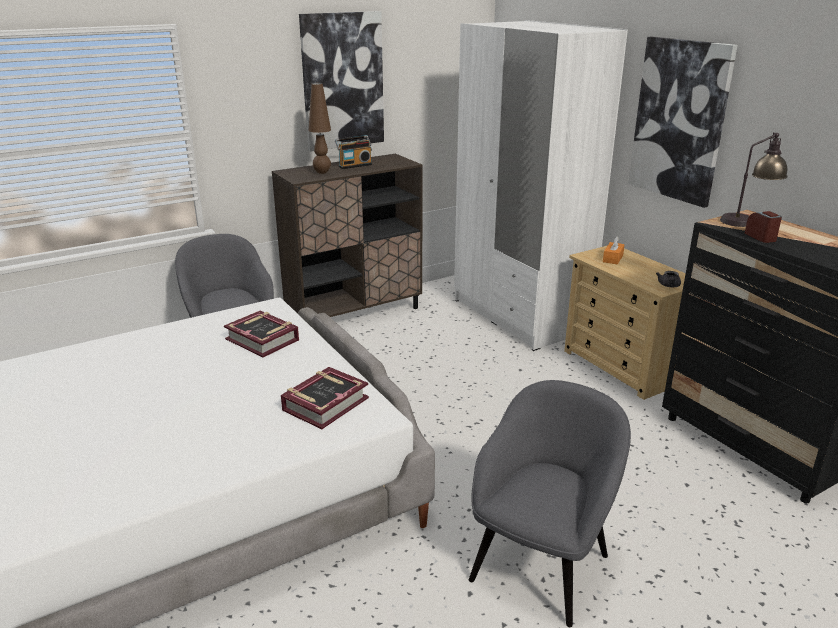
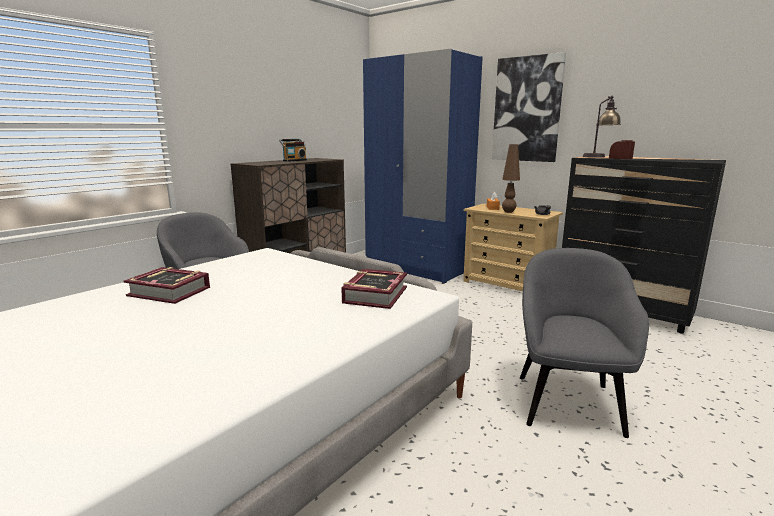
camera: 20 degrees left, 10 degrees down
book [224,311,299,357] -> book moved to [124,267,210,304]
picture [299,11,384,151] -> none
brown table lamp [308,83,331,174] -> brown table lamp moved to [502,144,520,213]
white wardrobe [454,20,628,351] -> blue wardrobe [363,49,483,284]

